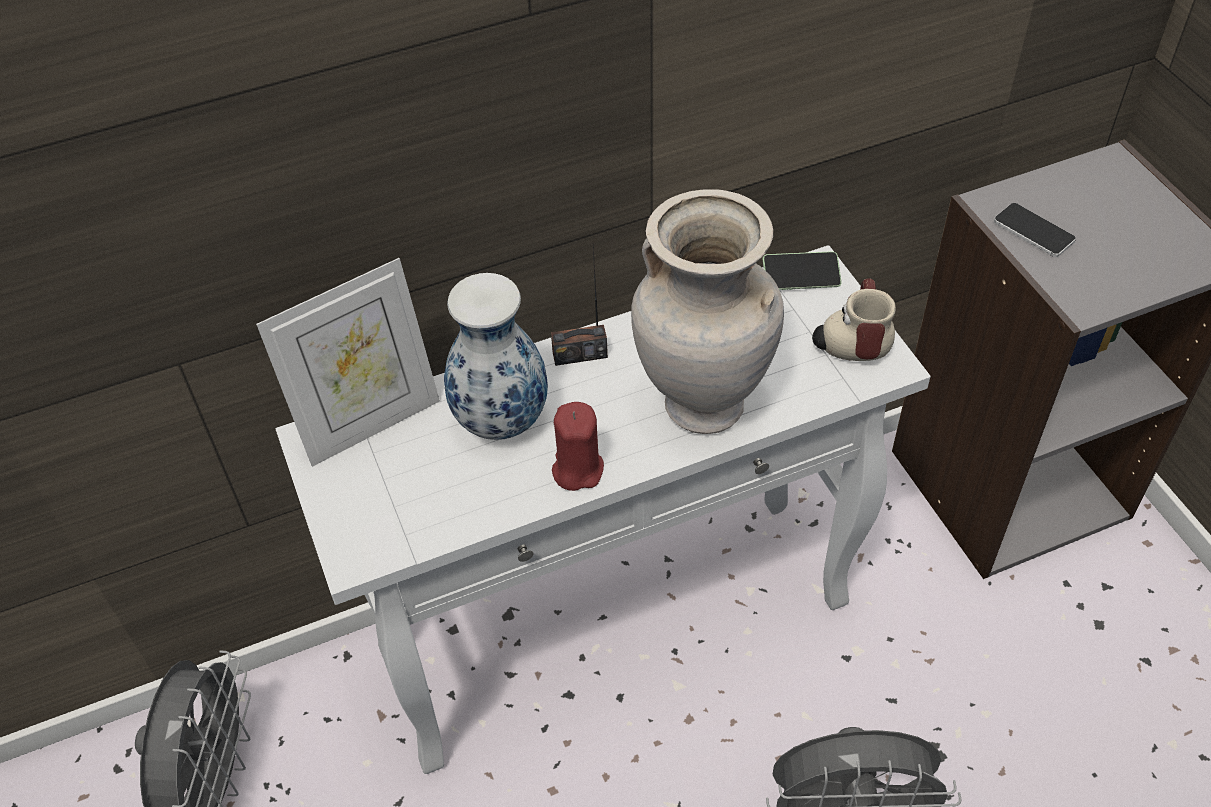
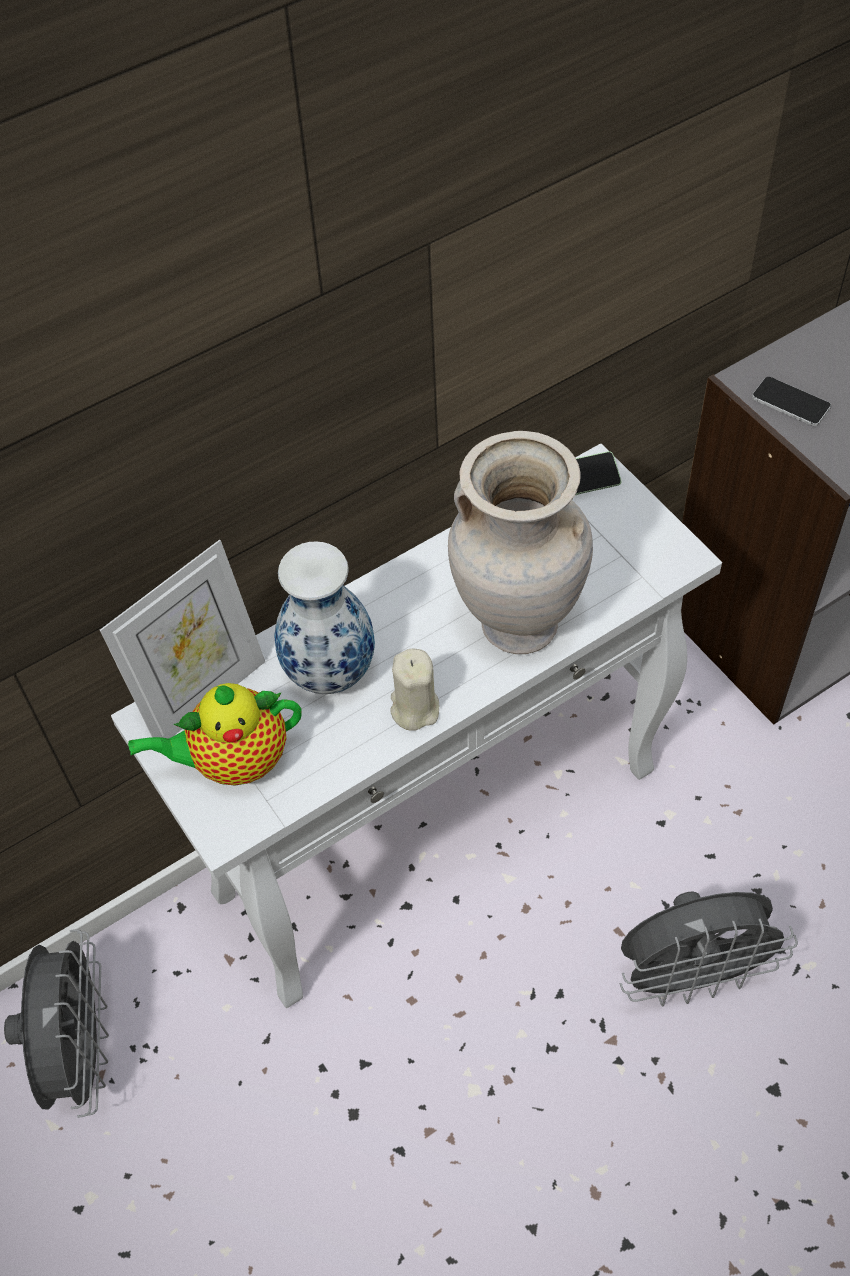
camera: 10 degrees left, 5 degrees up
radio [551,245,608,366] -> none
red candle [552,402,604,491] -> beige candle [390,649,439,731]
mug [812,278,896,361] -> none
none -> teapot [128,683,302,786]

